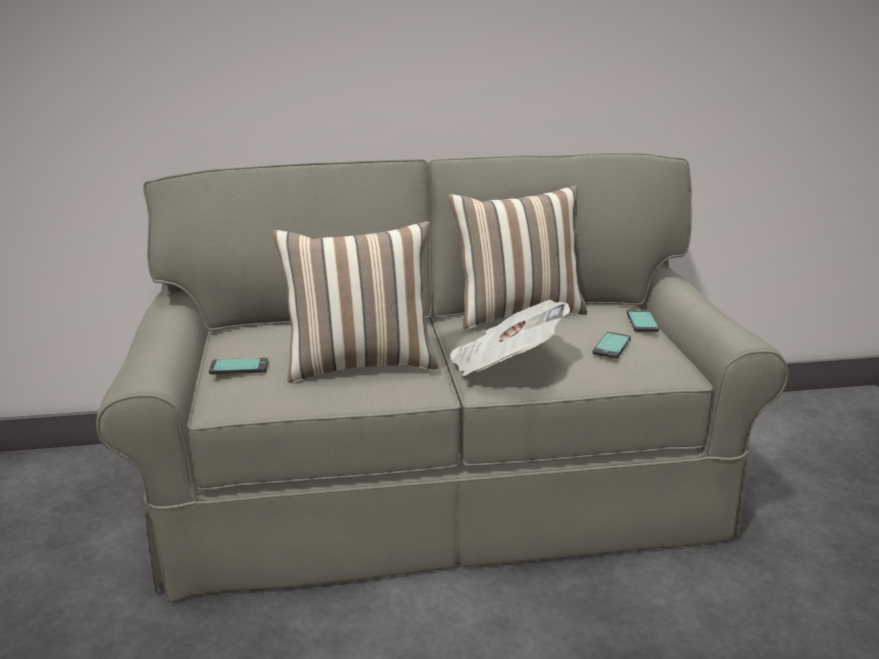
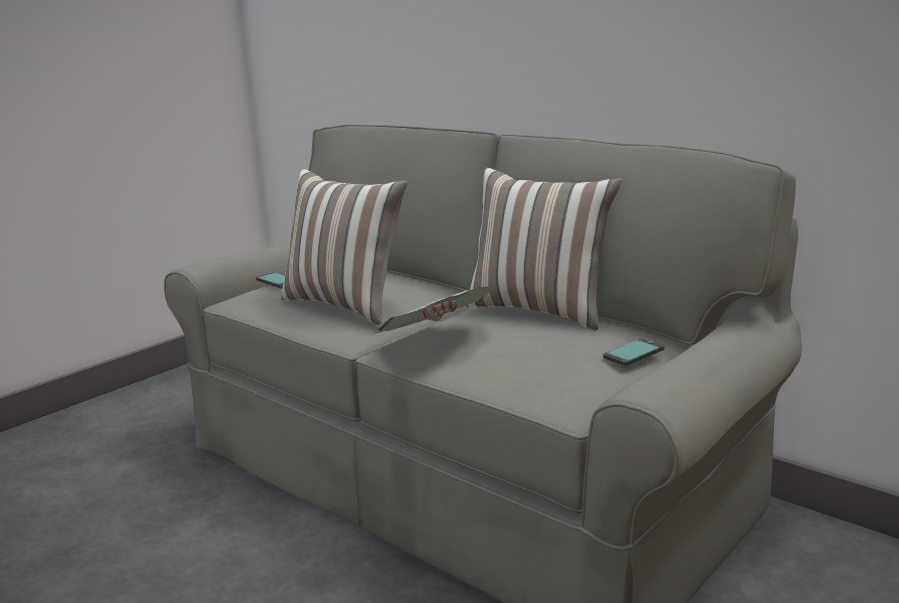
camera: 50 degrees right, 5 degrees down
phone [592,332,631,359] -> none

